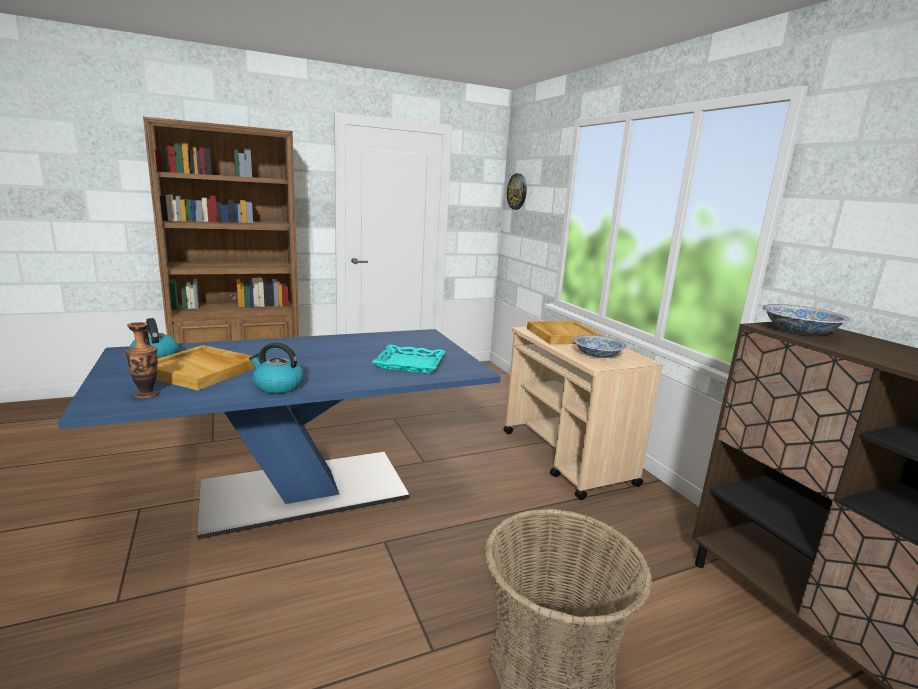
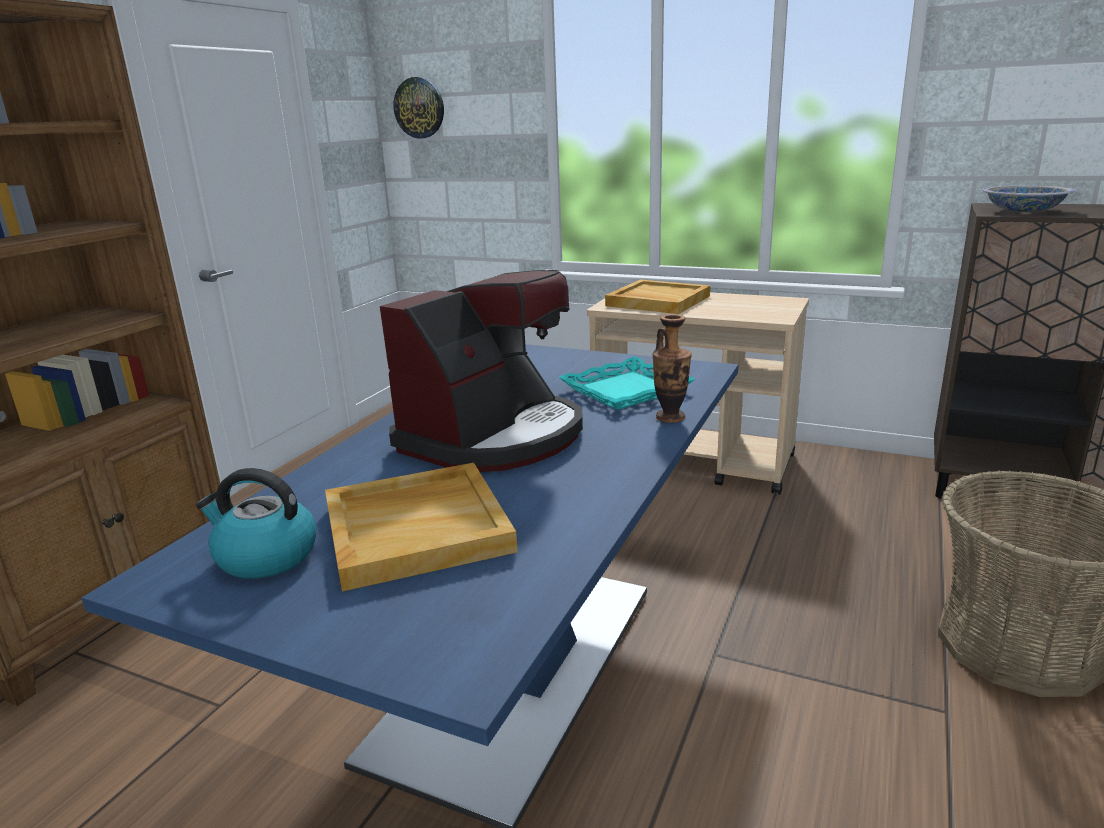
camera: 40 degrees left, 5 degrees up
vase [125,322,159,399] -> vase moved to [652,314,692,423]
kettle [249,342,304,394] -> none
bowl [573,335,626,358] -> none
none -> coffee machine [380,270,583,472]

